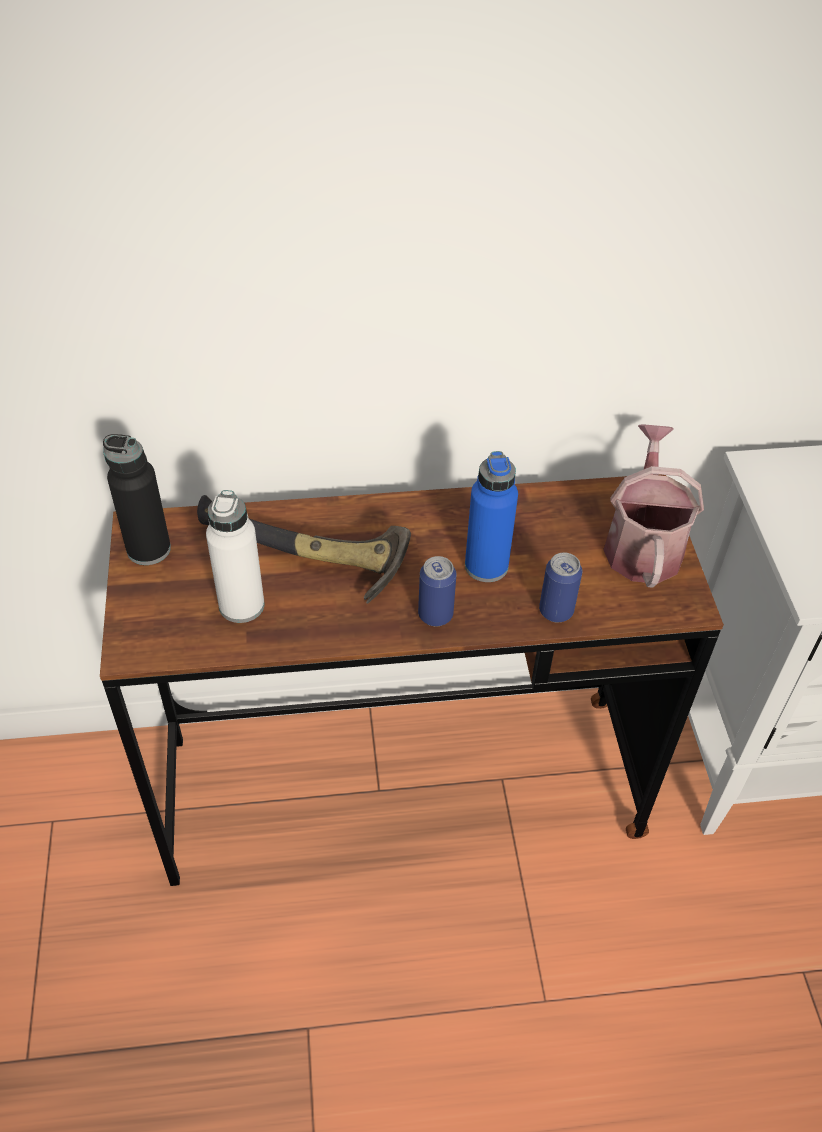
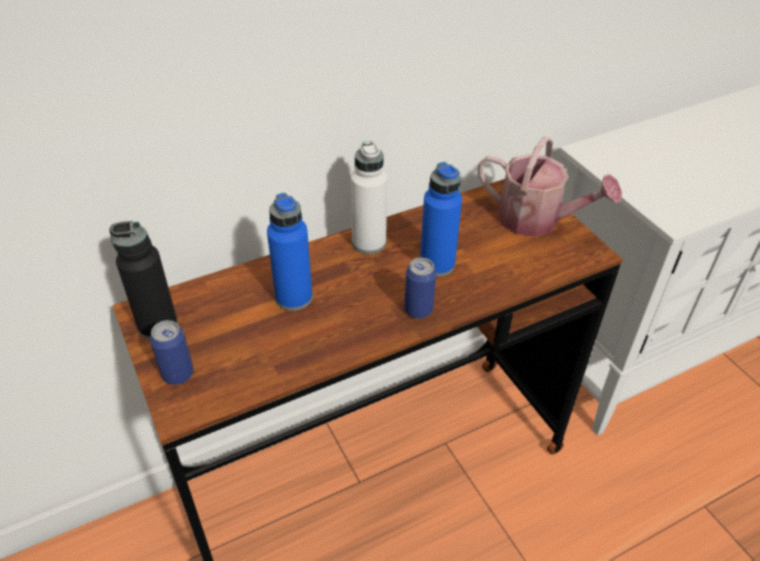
camera: 20 degrees left, 5 degrees down
hammer [197,495,411,604] -> blue bottle [267,193,313,311]
white bottle [206,490,264,623] -> white bottle moved to [351,141,387,254]
can [539,552,583,623] -> can moved to [150,320,194,385]
watering can [603,424,704,588] -> watering can turned 135 degrees clockwise [478,136,622,237]

